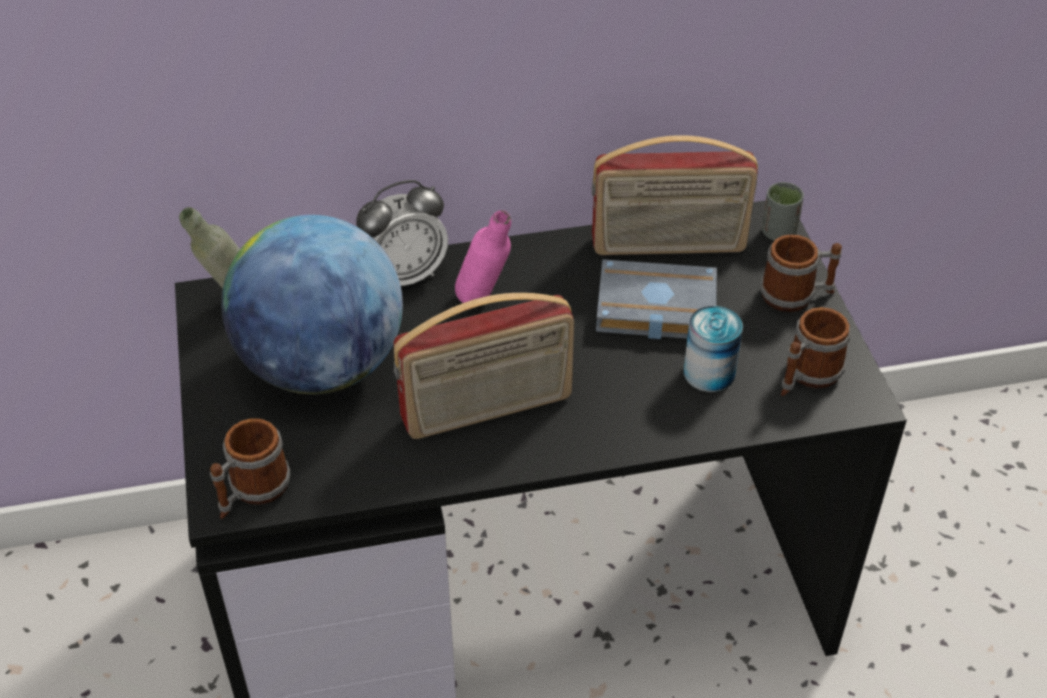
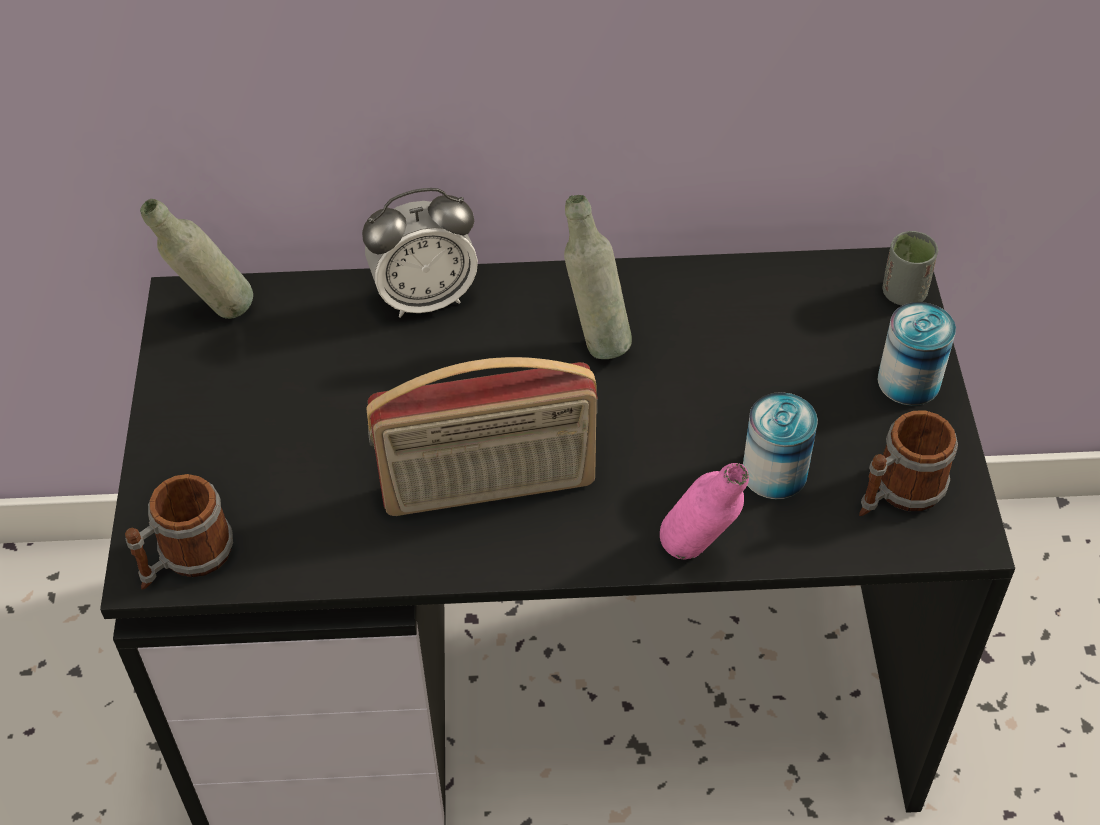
camera: 10 degrees right, 5 degrees up
globe [221,215,403,394] -> none
pink bottle [455,210,511,303] -> pink bottle moved to [660,463,749,559]
radio [592,135,758,255] -> none
grey book [596,259,717,339] -> none
mug [761,234,842,312] -> can [878,302,956,406]
none -> grey bottle [564,195,632,359]

